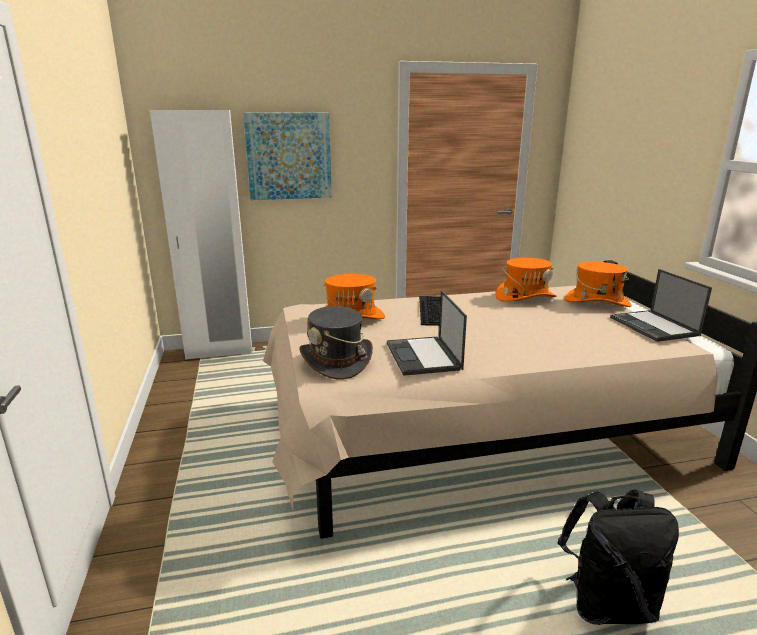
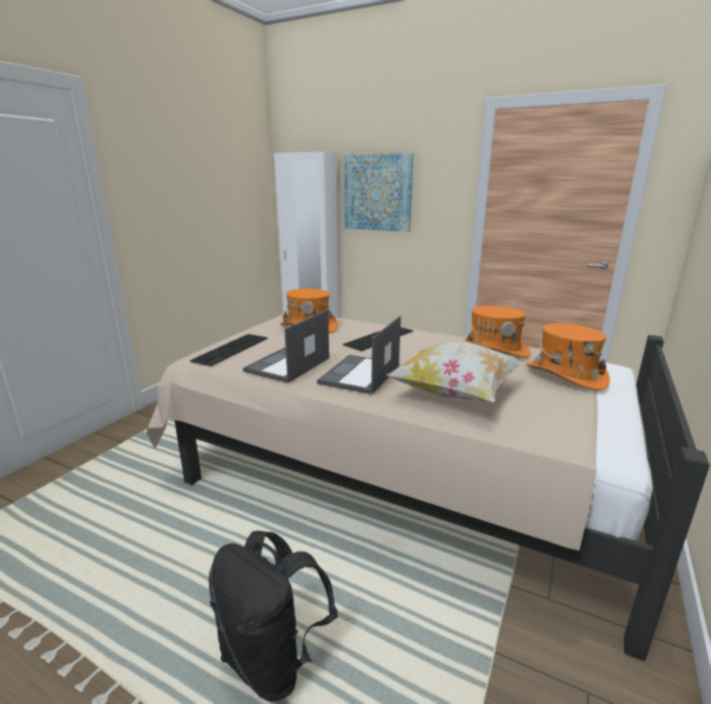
camera: 40 degrees right, 0 degrees up
grey hat [299,306,373,379] -> keyboard [190,334,268,366]
laptop [610,269,712,342] -> laptop moved to [317,316,401,394]
none -> pillow [387,341,524,402]

